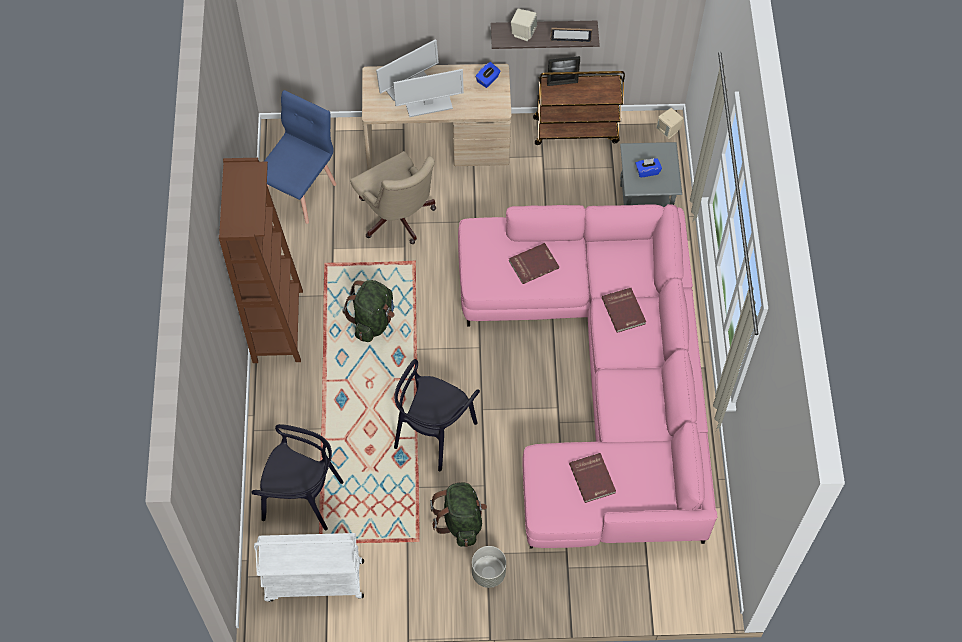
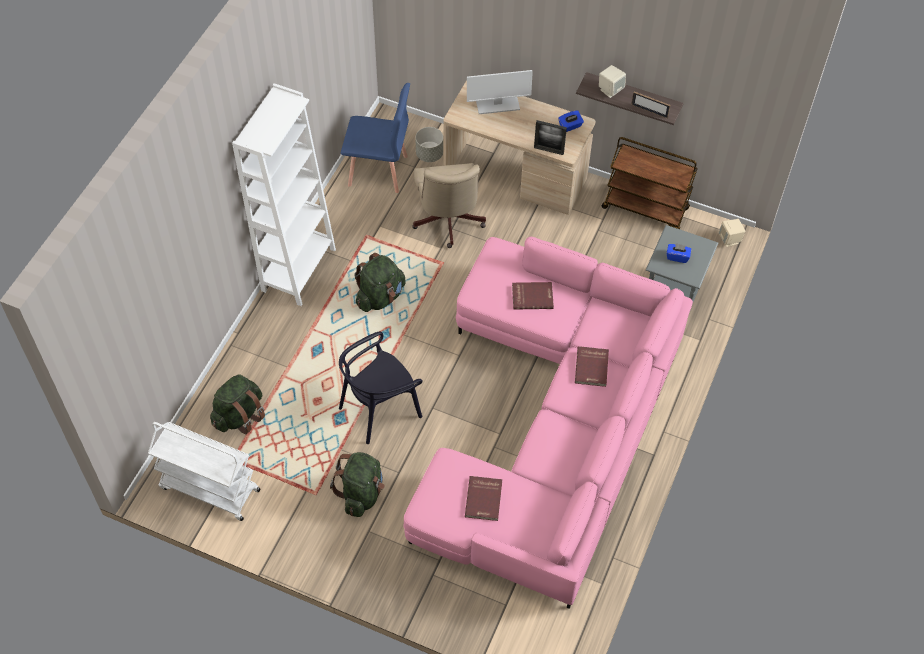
camera: 25 degrees right, 5 degrees down
brown bookcase [219,158,303,363] -> white bookcase [232,83,336,306]
black chair [251,424,344,530] -> green backpack [210,374,265,434]
blue chair [264,90,336,224] -> blue chair turned 45 degrees clockwise [341,83,410,193]
monitor [393,69,464,117] -> none
grey planter [472,546,506,588] -> grey planter moved to [415,127,443,162]
picture frame [547,56,580,86] -> picture frame moved to [534,120,567,155]

